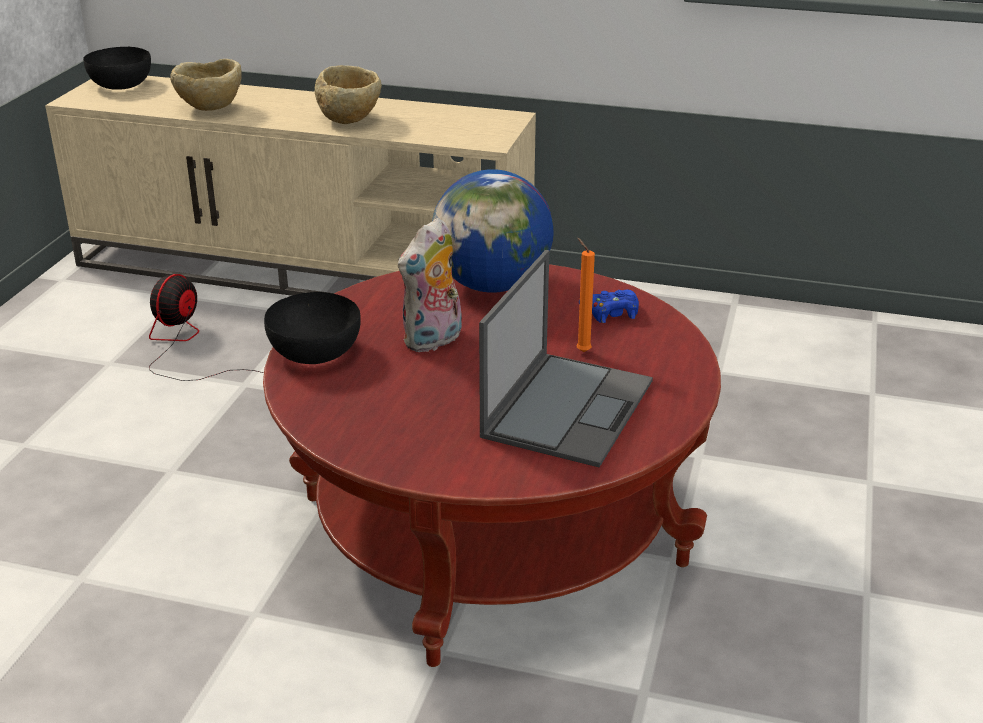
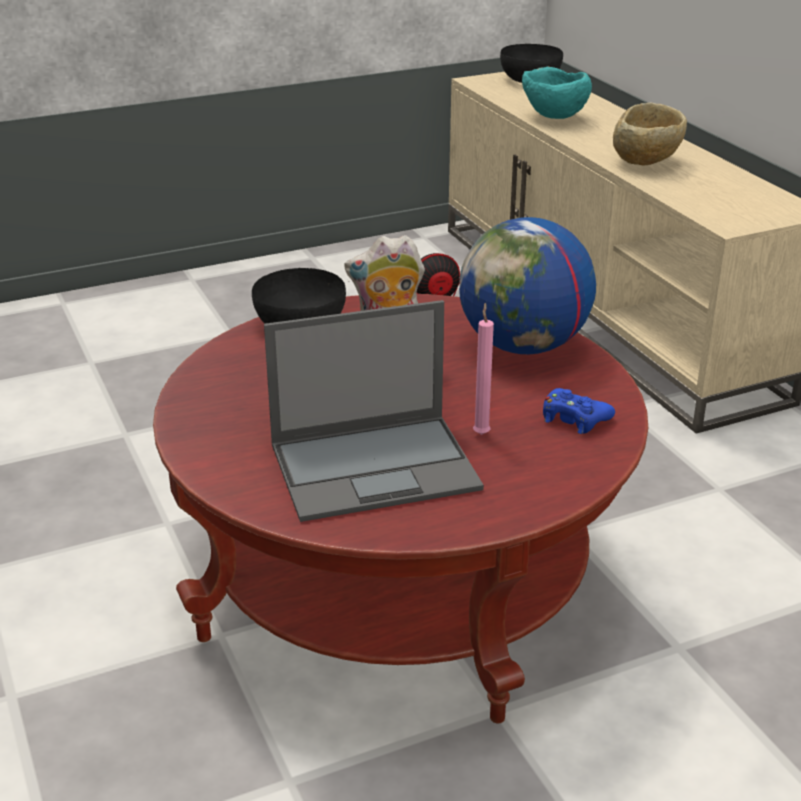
camera: 50 degrees right, 0 degrees up
beige bowl [170,59,242,111] -> turquoise bowl [522,67,592,119]
orange candle [576,238,595,352] -> pink candle [473,303,494,435]

